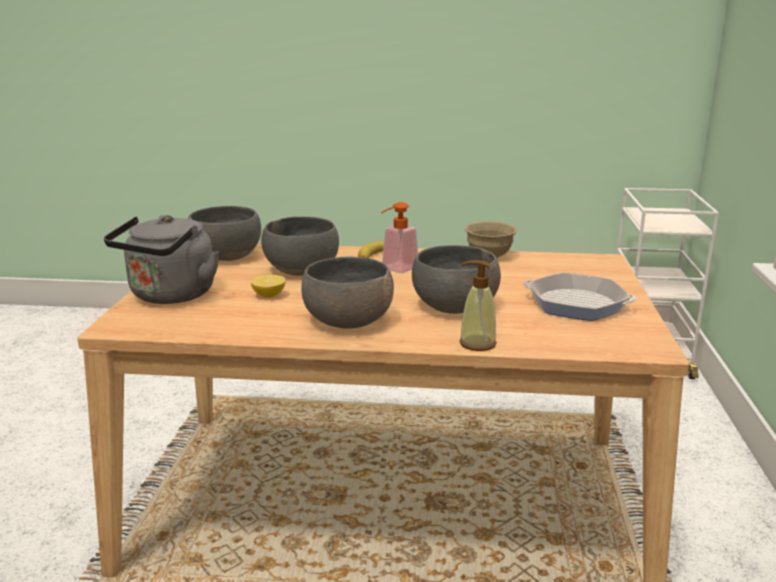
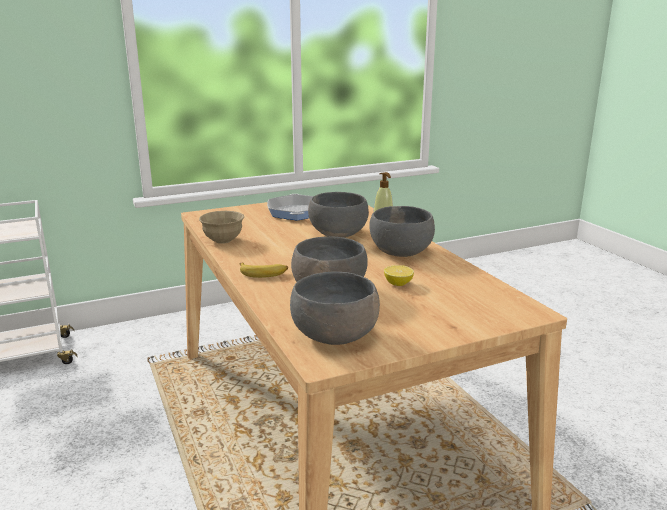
camera: 120 degrees left, 0 degrees up
grey kettle [104,215,219,304] -> none
soap dispenser [381,202,418,273] -> none

